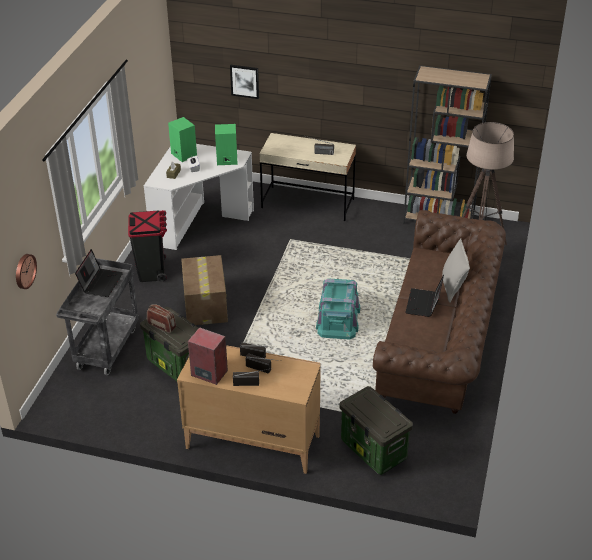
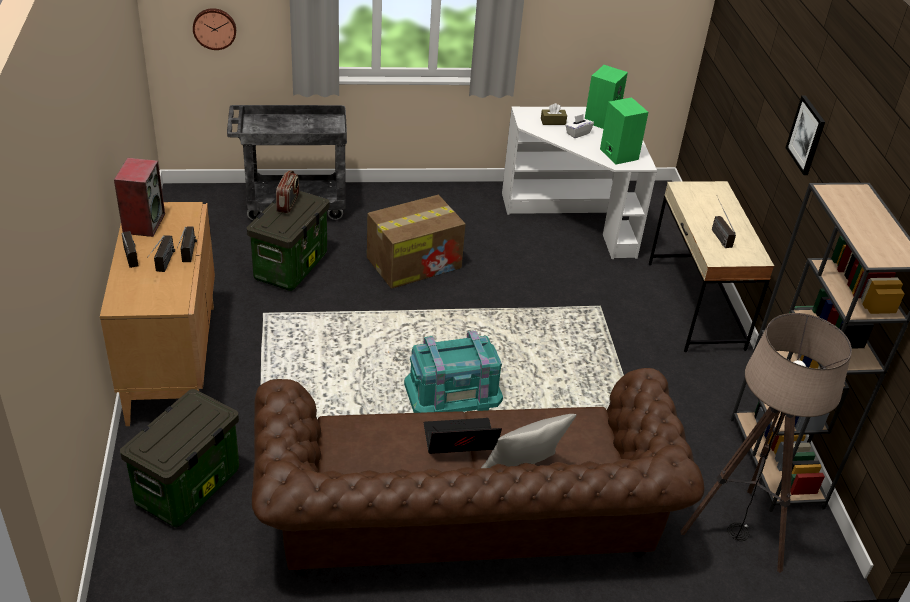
camera: 65 degrees right, 0 degrees up
laptop [75,249,123,297] -> none
black trash can [128,210,167,282] -> none
picture [230,65,259,99] -> picture moved to [785,95,825,175]

